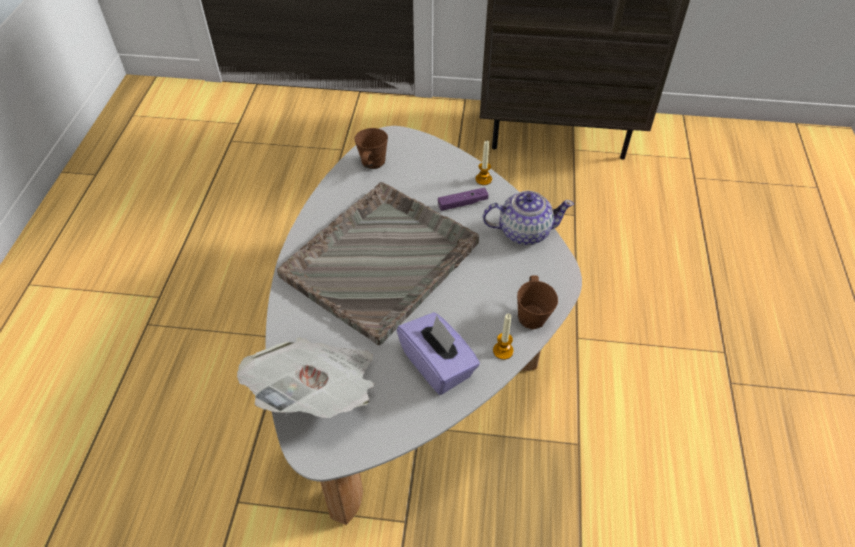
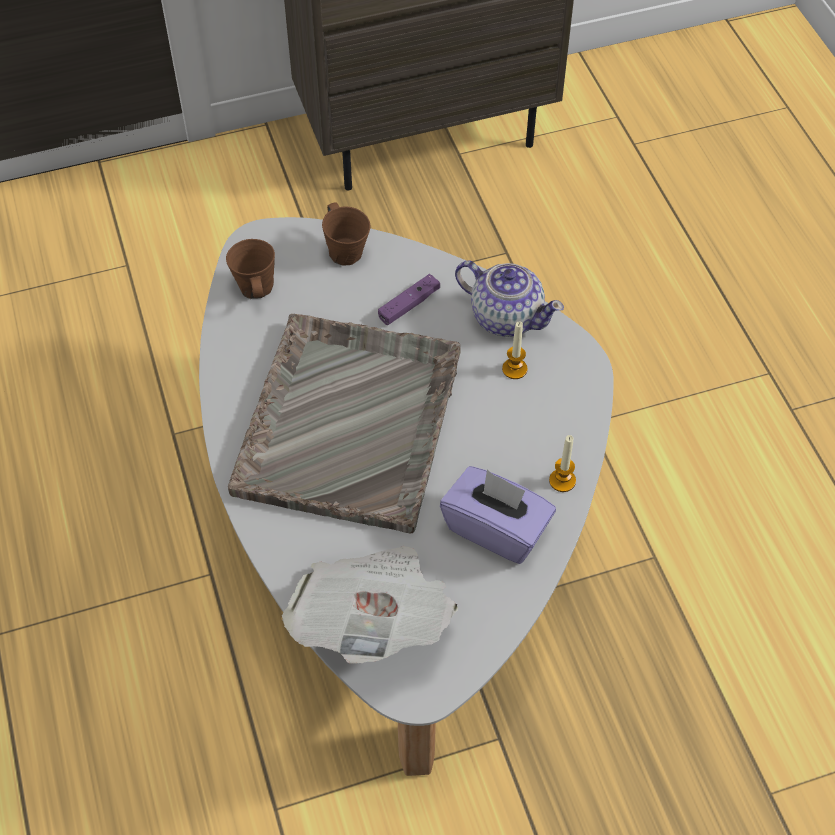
camera: 25 degrees left, 5 degrees up
candle [475,141,492,185] -> candle moved to [502,321,528,379]
teapot [482,191,574,245] -> teapot turned 60 degrees clockwise [455,261,564,337]
brown mug [517,275,558,329] -> brown mug moved to [322,202,370,265]

